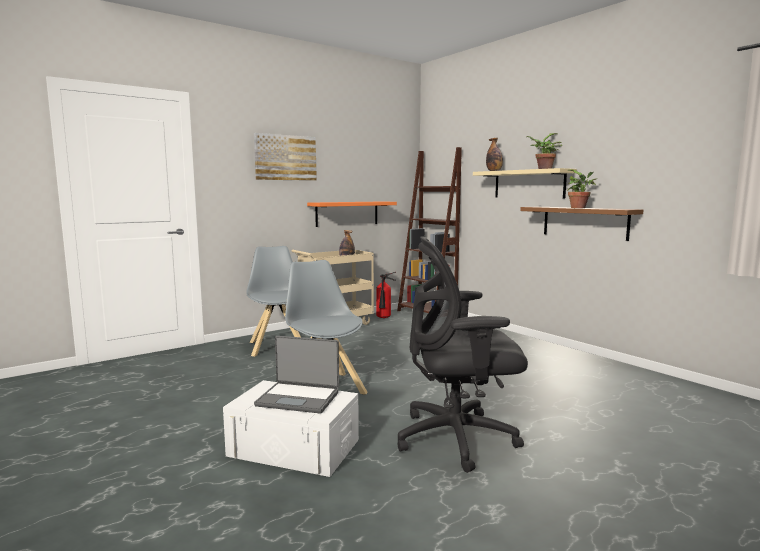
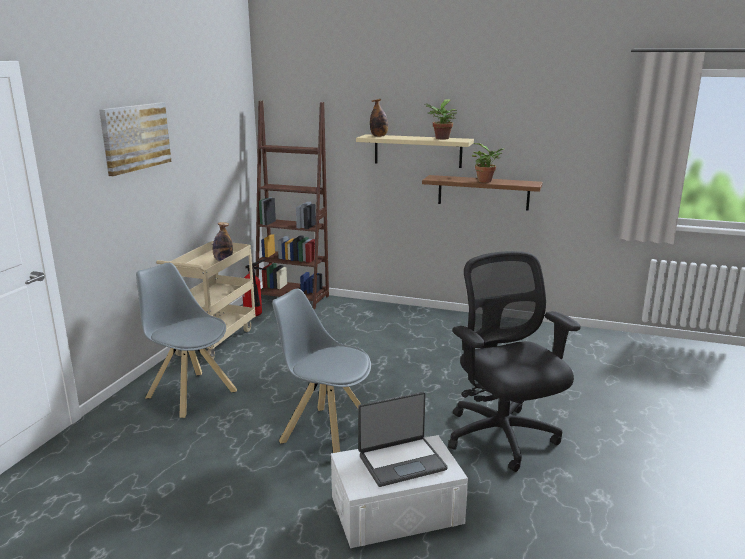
camera: 35 degrees left, 10 degrees up
orange shelf [307,201,397,227] -> none
black office chair [398,237,528,473] -> black office chair turned 105 degrees clockwise [448,251,581,472]

